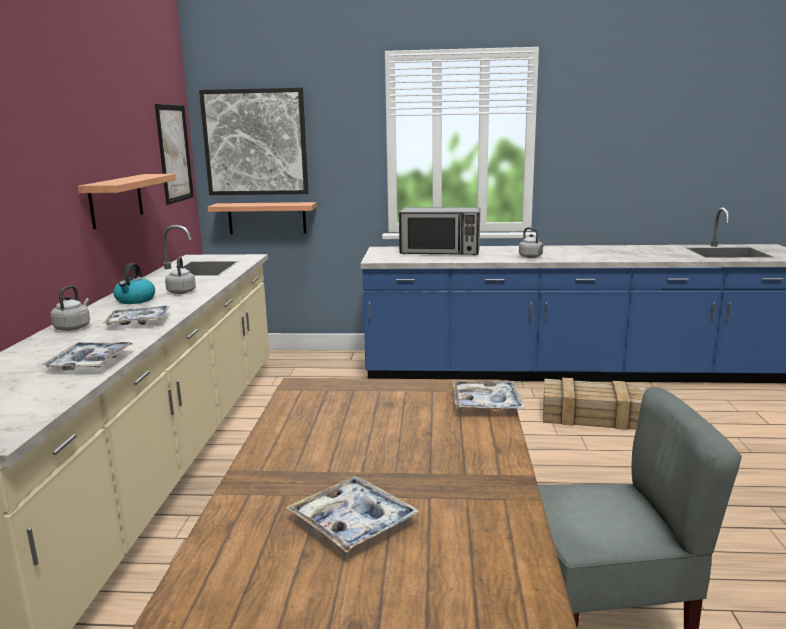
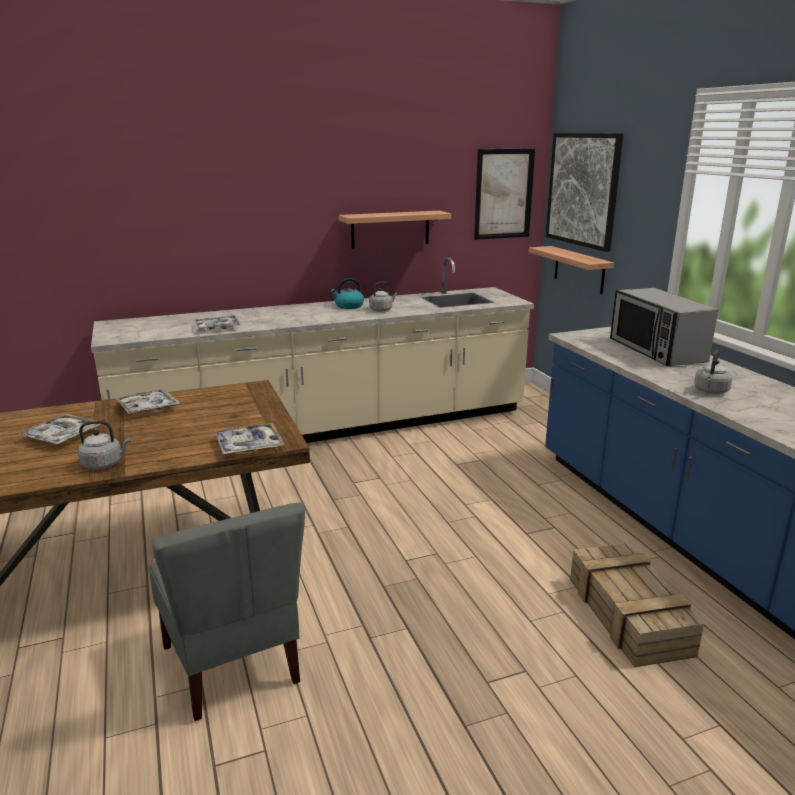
camera: 65 degrees right, 5 degrees up
grey kettle [50,285,90,331] -> grey kettle moved to [78,421,131,470]
tray [103,306,170,325] -> tray moved to [115,389,180,414]

